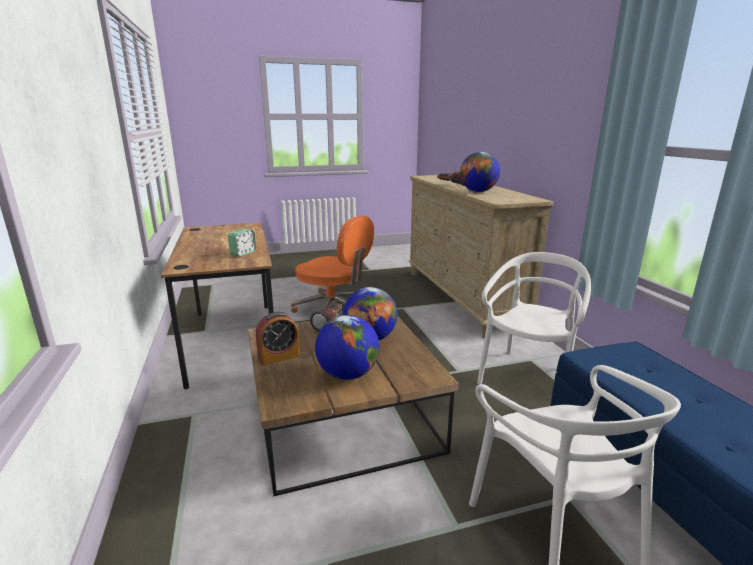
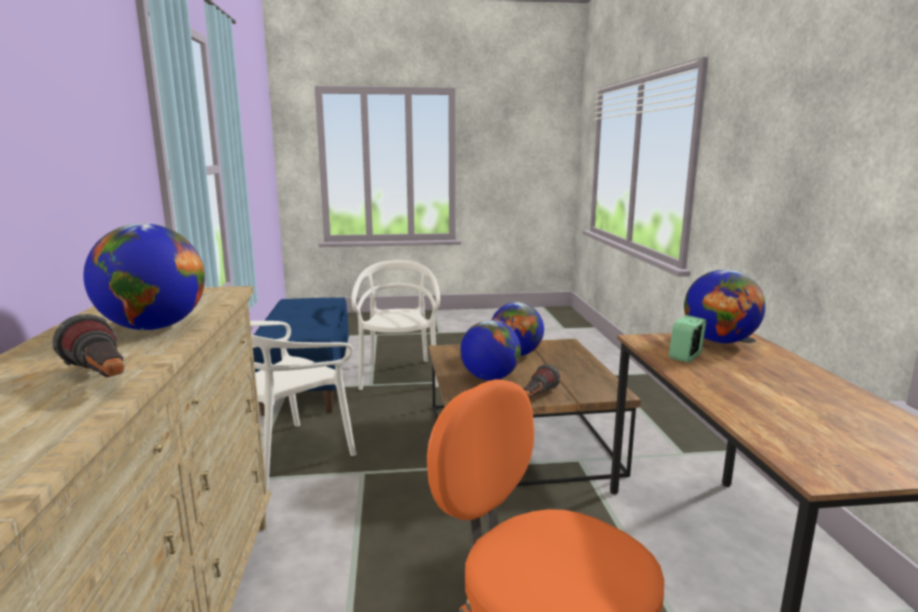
camera: 170 degrees left, 5 degrees down
alarm clock [256,312,300,366] -> none
none -> globe [684,269,766,343]

